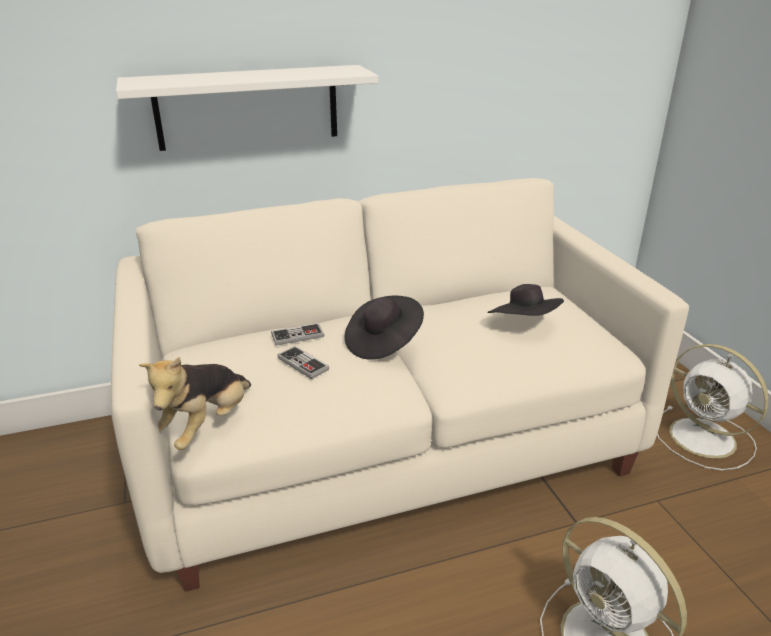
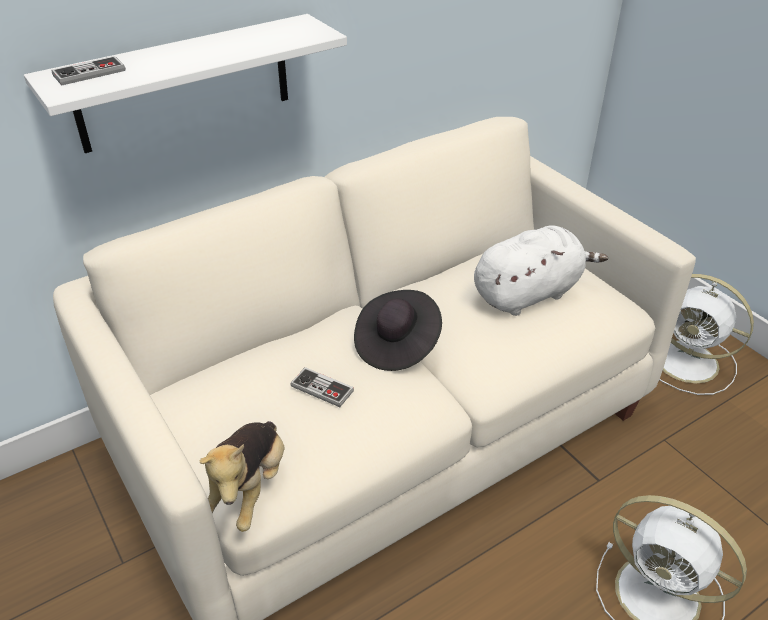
camera: 15 degrees left, 10 degrees up
game controller [271,323,324,346] -> game controller moved to [52,56,125,85]
black hat [487,284,564,316] -> white plush toy [474,226,608,316]

